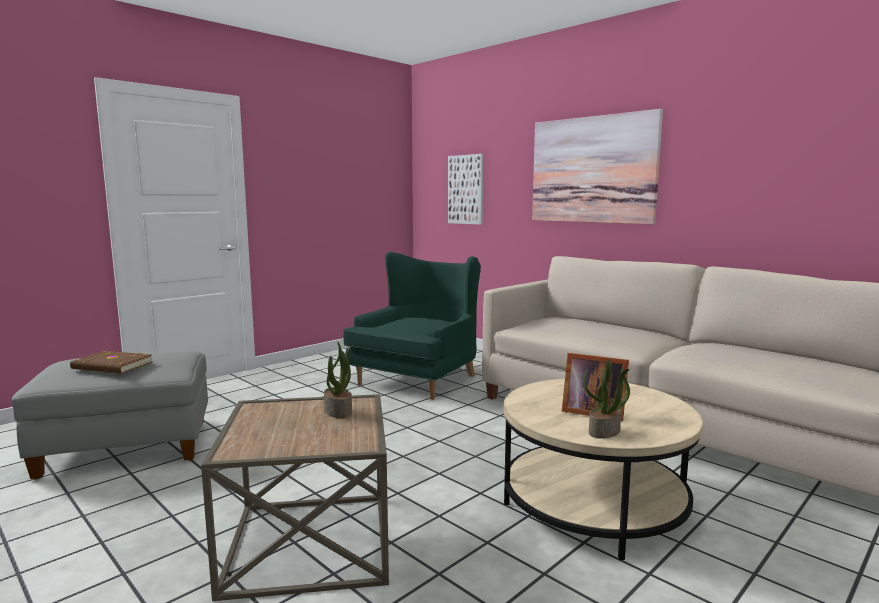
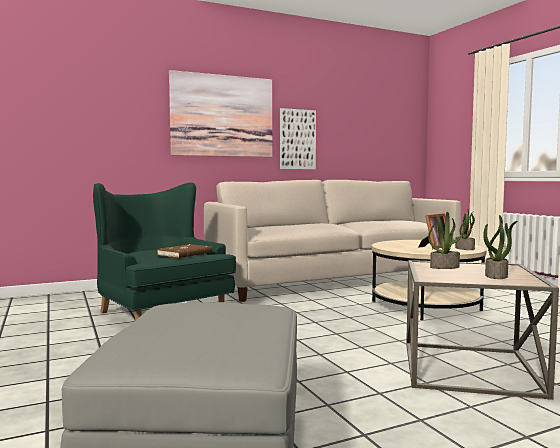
camera: 70 degrees left, 5 degrees down
brown book [70,351,153,373] -> brown book moved to [156,244,212,258]
picture [448,154,483,225] -> picture moved to [280,108,316,169]
none -> potted plant [483,215,517,279]

